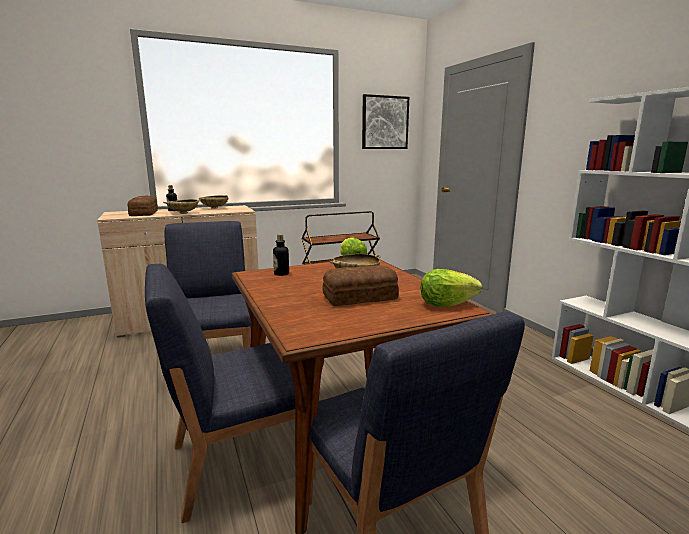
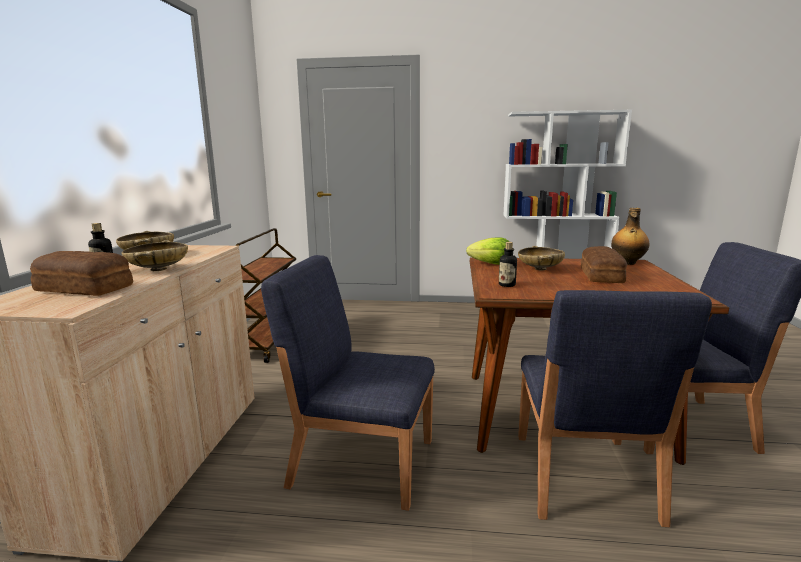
camera: 60 degrees left, 0 degrees up
picture [362,94,409,149] -> none
lettuce [421,269,482,307] -> bottle [611,208,650,265]

